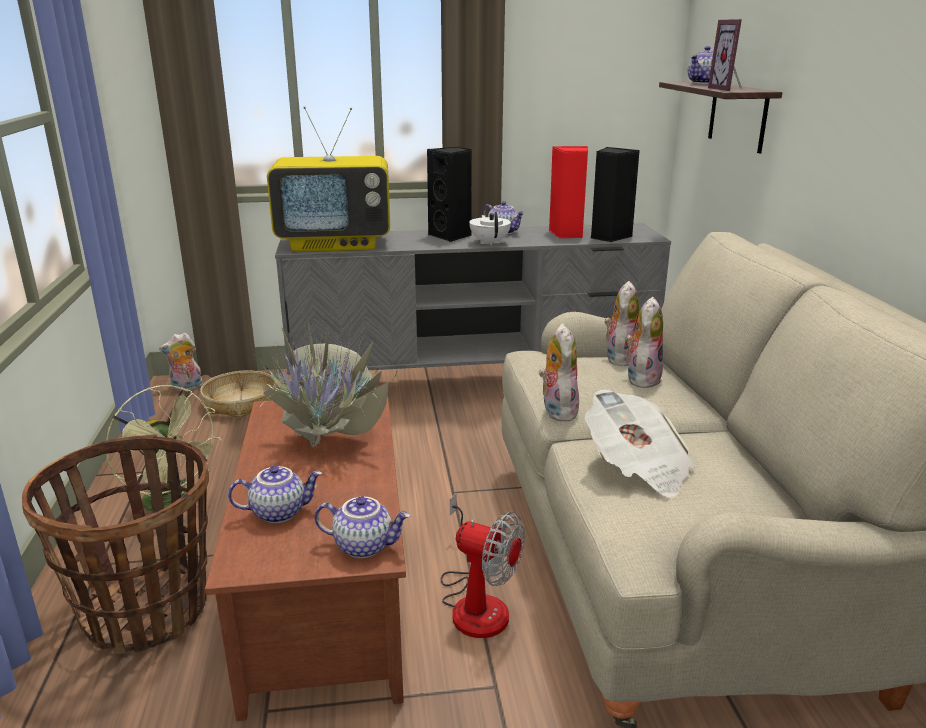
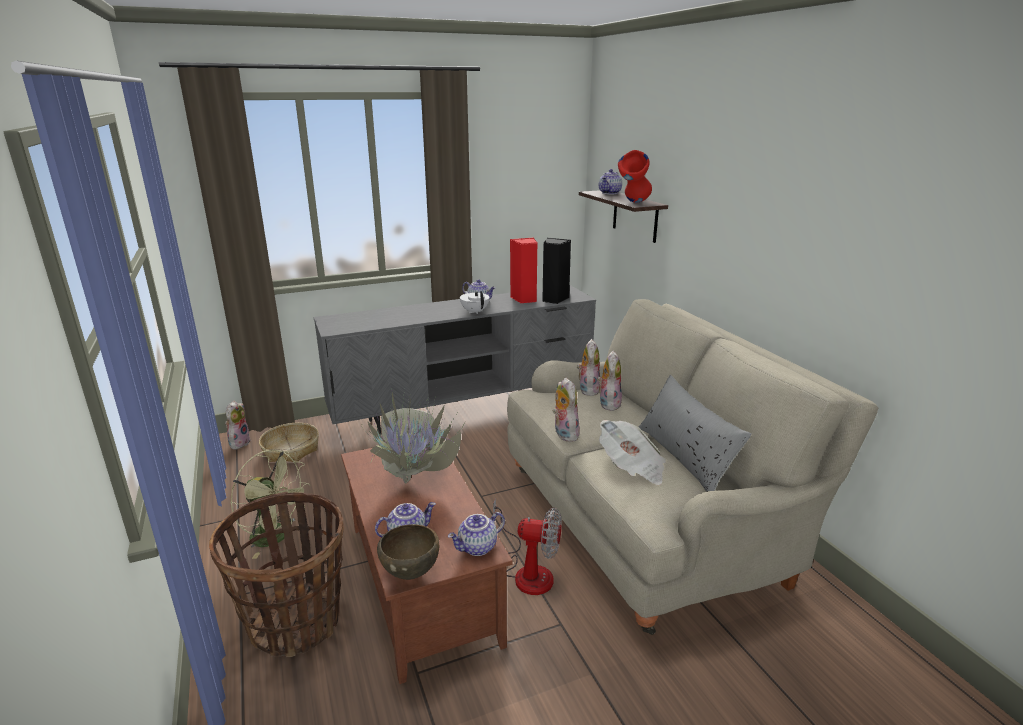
camera: 15 degrees left, 0 degrees up
plush toy [159,333,204,391] -> plush toy turned 135 degrees clockwise [225,401,251,450]
television [267,106,390,252] -> none
teapot [315,496,410,558] -> teapot turned 150 degrees clockwise [448,512,505,556]
black speaker [427,147,472,242] -> none
picture frame [708,19,742,91] -> red vase [618,150,652,203]
none -> brown bowl [377,524,439,580]
none -> grey pillow [639,375,752,492]

